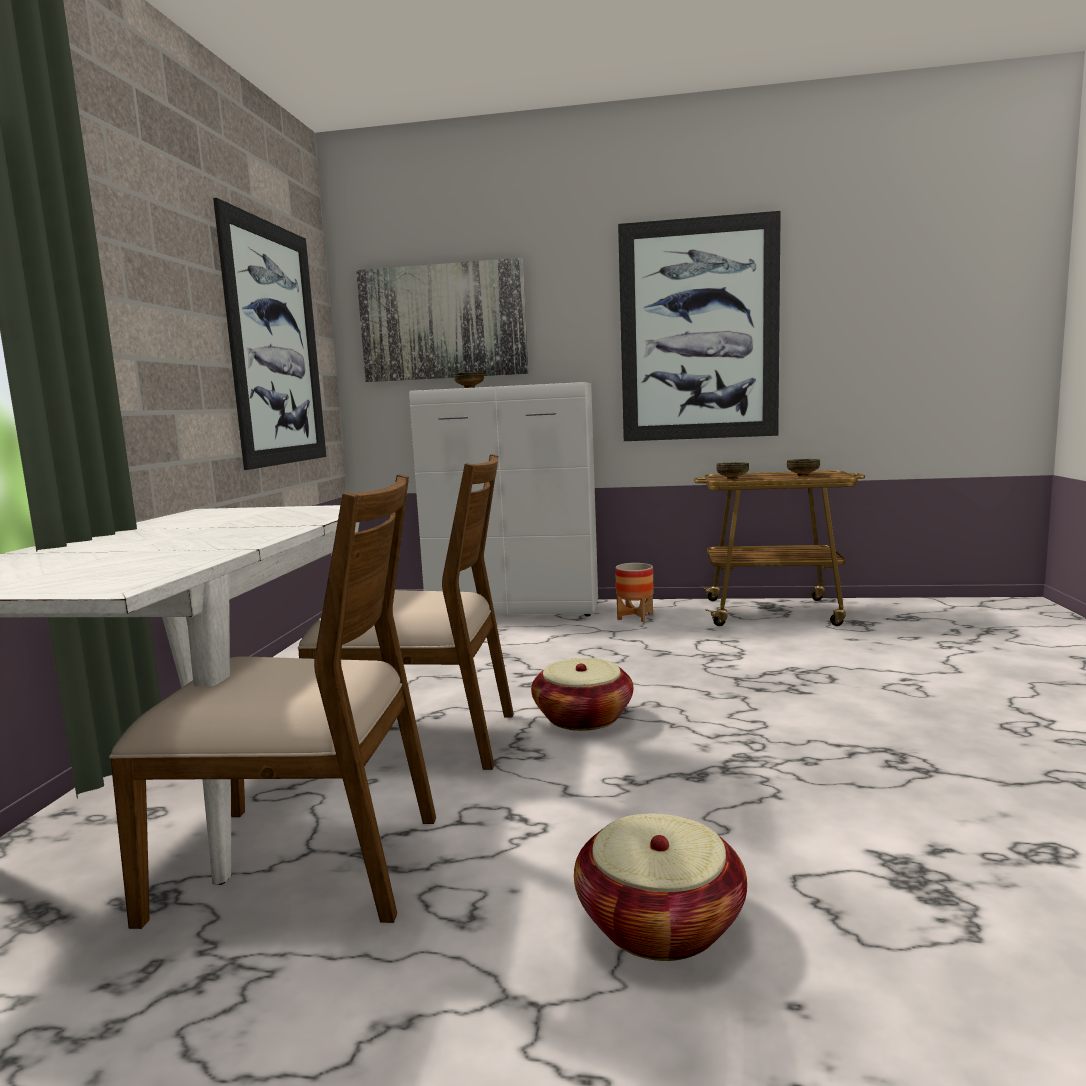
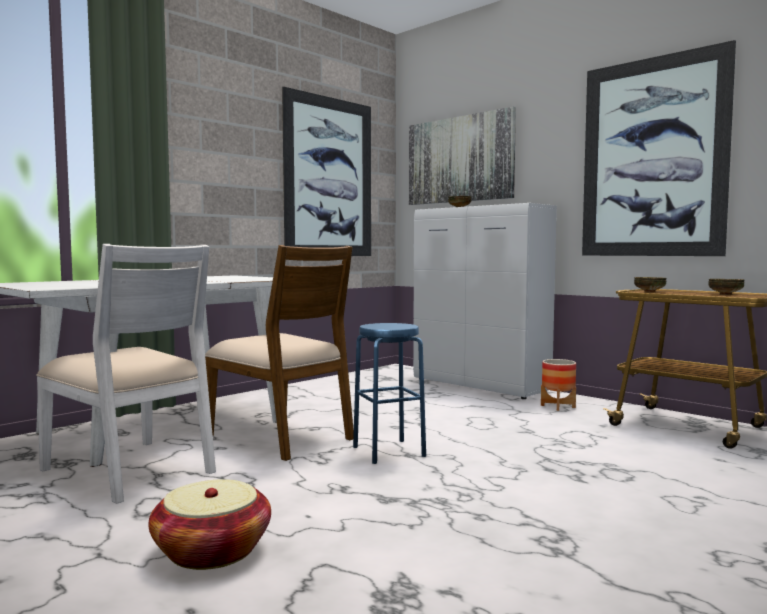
camera: 35 degrees right, 5 degrees down
brown chair [109,474,436,929] -> white chair [36,244,216,504]
basket [531,658,633,731] -> blue stool [353,323,426,464]

